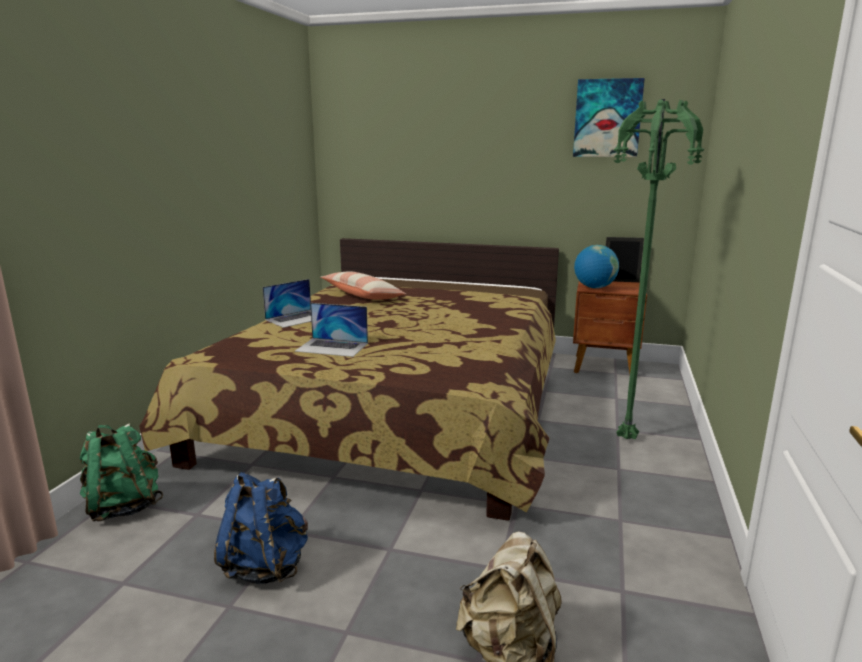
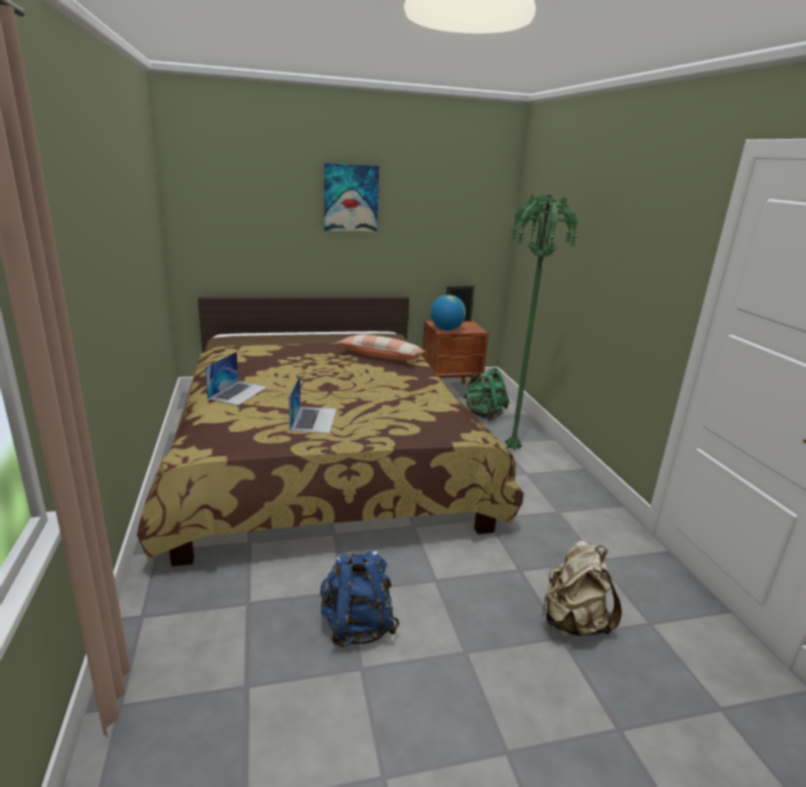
camera: 30 degrees left, 5 degrees up
green backpack [80,423,163,521] -> green backpack moved to [463,367,509,421]
laptop [295,303,368,357] -> laptop turned 75 degrees counterclockwise [289,376,337,433]
pillow [321,271,406,300] -> pillow moved to [336,334,426,360]
picture [573,78,645,157] -> picture moved to [324,163,379,232]

